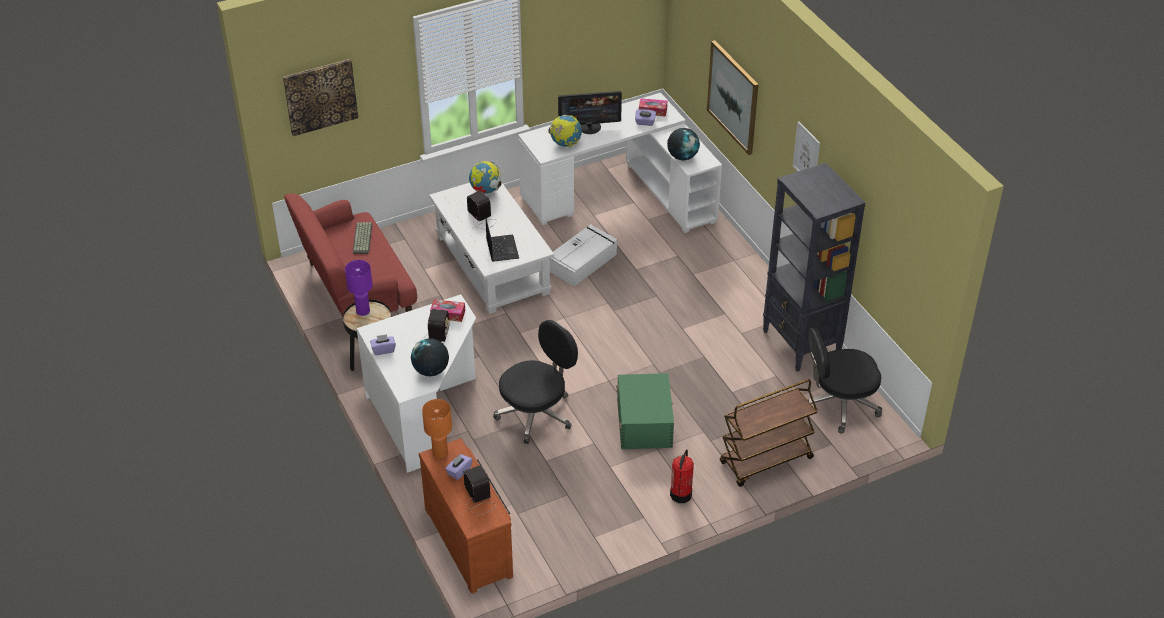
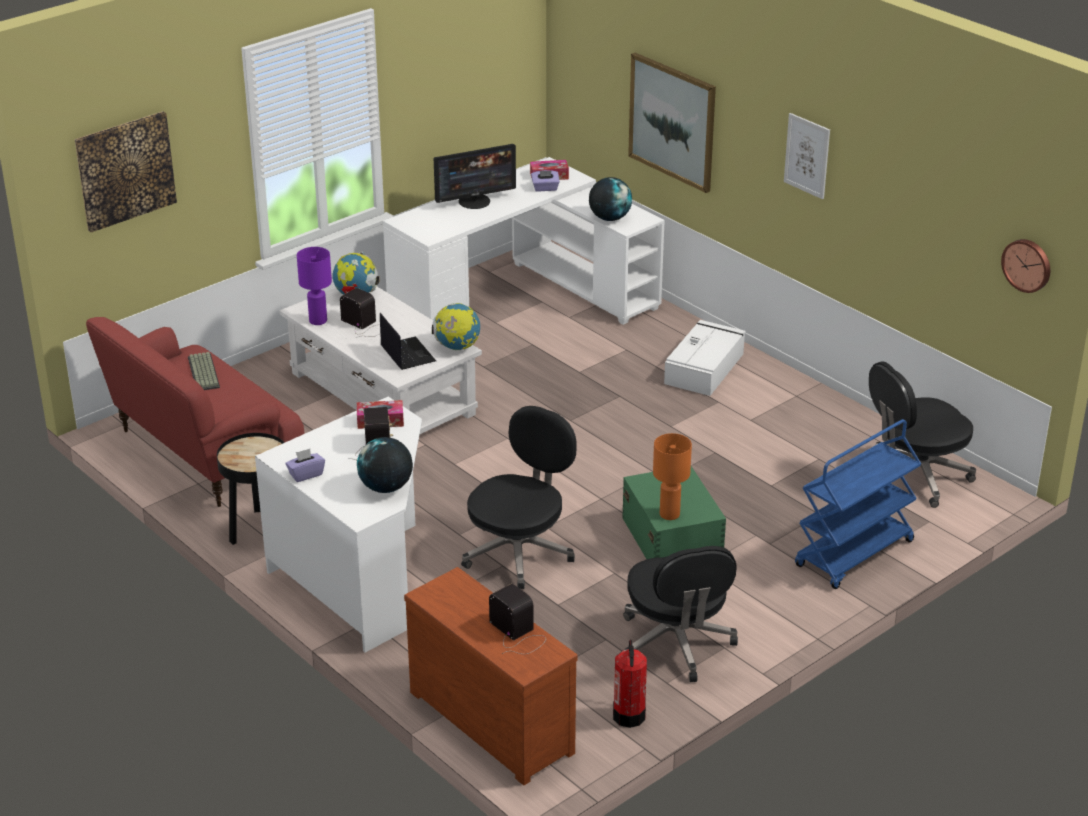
camera: 15 degrees left, 10 degrees down
purple table lamp [345,260,373,316] -> purple table lamp moved to [297,247,332,325]
orange table lamp [422,399,452,459] -> orange table lamp moved to [653,433,692,520]
purple tissue box [445,454,472,480] -> none
globe [548,115,582,147] -> globe moved to [432,303,480,350]
white storage box [550,224,618,286] -> white storage box moved to [664,320,746,396]
fire extinguisher [670,449,694,503] -> fire extinguisher moved to [613,640,647,728]
brown cart [720,379,818,487] -> blue cart [795,419,921,589]
black bookcase [763,163,865,372] -> none
none -> black office chair [623,546,738,682]
none -> wall clock [1001,239,1050,293]

